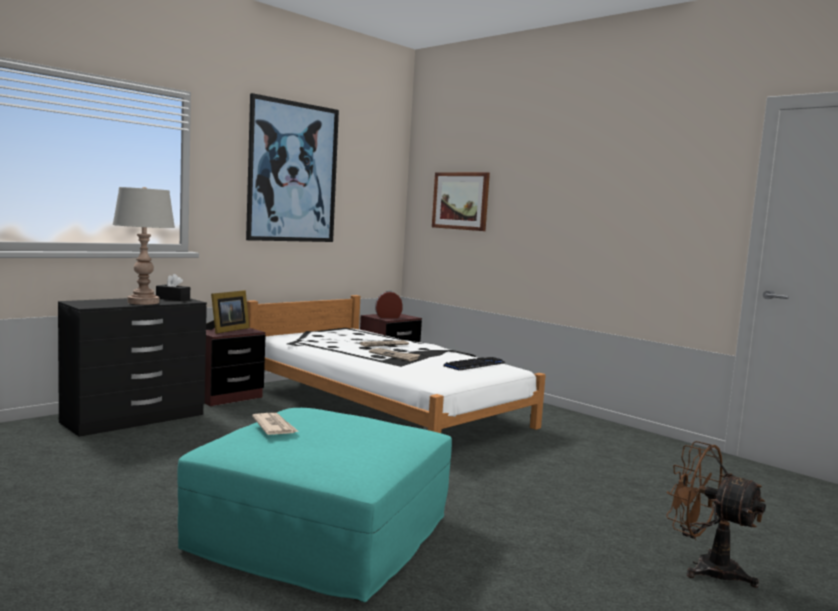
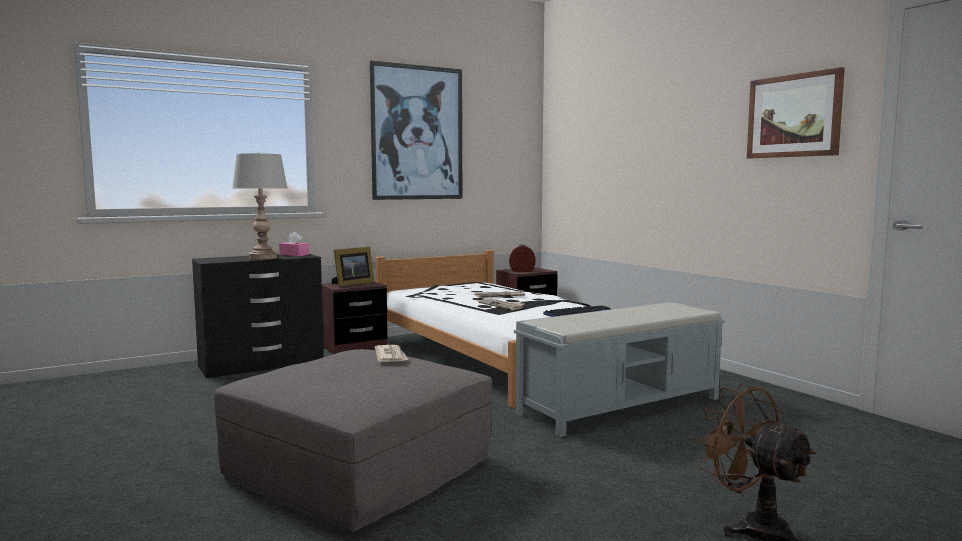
camera: 15 degrees right, 0 degrees up
black tissue box [156,274,190,301] -> pink tissue box [279,232,309,256]
turquoise ottoman [177,408,452,602] -> grey ottoman [214,349,492,532]
newspaper [252,413,298,435] -> newspaper moved to [375,345,409,362]
picture [432,172,490,231] -> picture moved to [747,67,845,158]
none -> grey bench [514,302,725,437]

